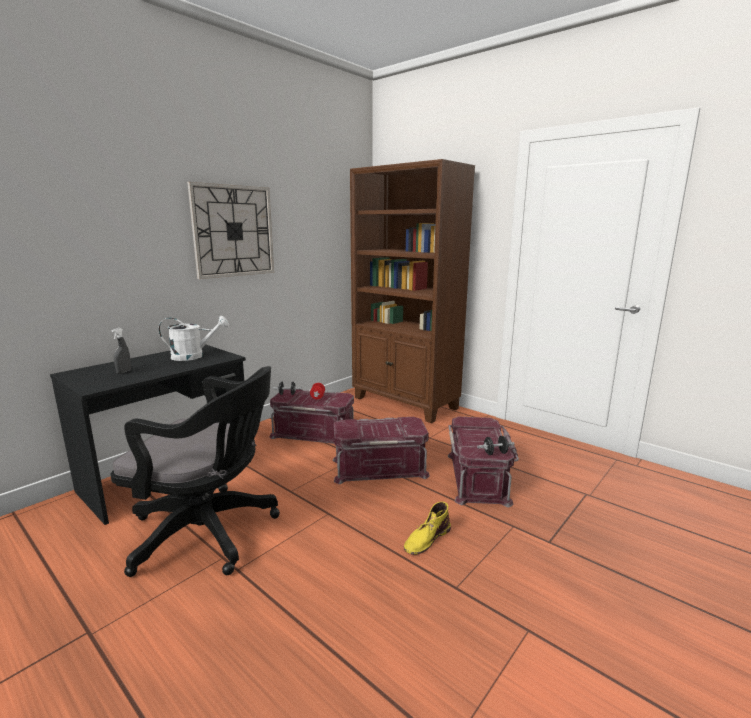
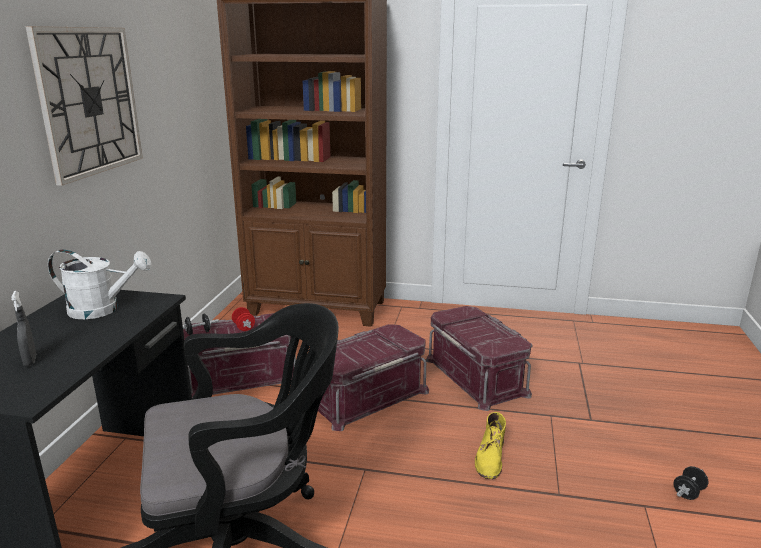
camera: 30 degrees left, 5 degrees up
white watering can [158,316,229,361] -> white watering can turned 45 degrees clockwise [48,250,152,319]
black dumbbell [477,436,514,455] -> black dumbbell moved to [674,466,709,500]

